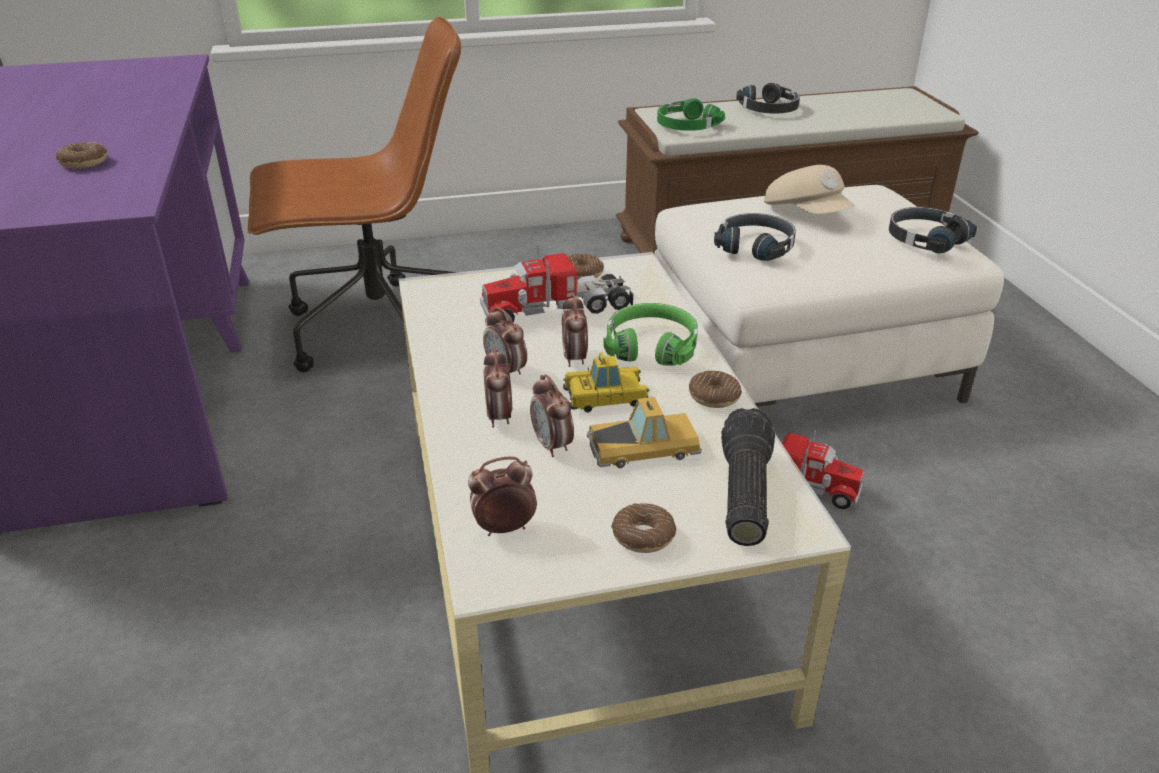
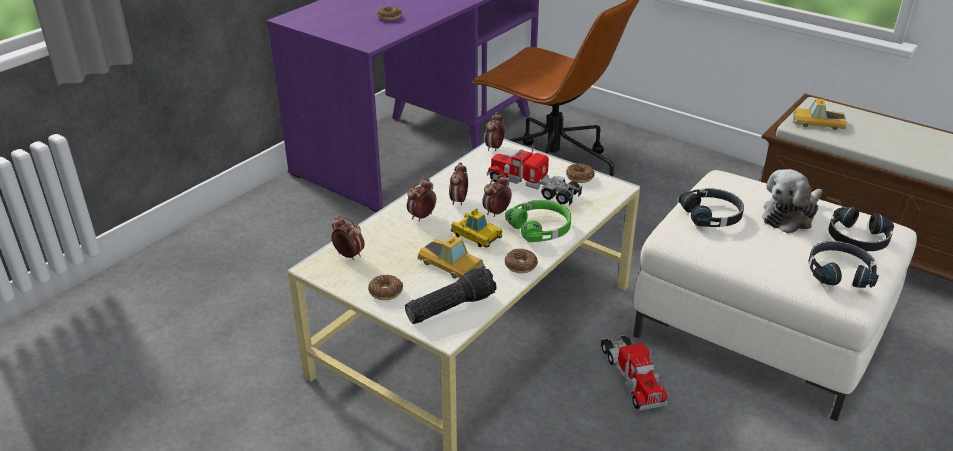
camera: 50 degrees right, 0 degrees up
alarm clock [530,374,574,457] -> alarm clock moved to [485,112,505,151]
green headphones [657,98,725,131] -> toy car [793,99,846,130]
black headphones [736,83,800,114] -> black headphones moved to [828,207,894,251]
beige cap [764,165,855,214] -> plush toy [762,169,822,234]

